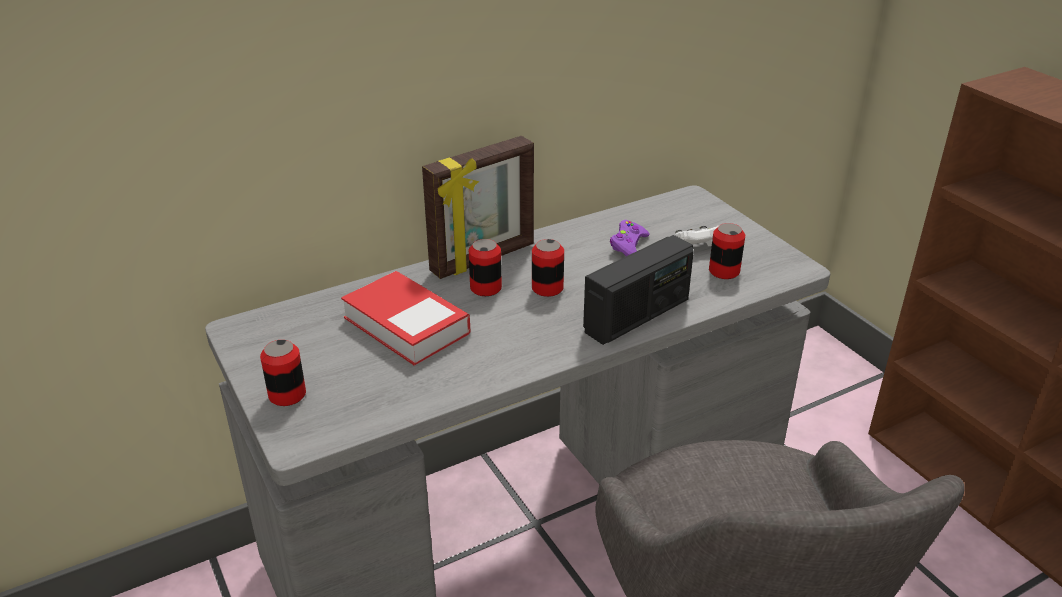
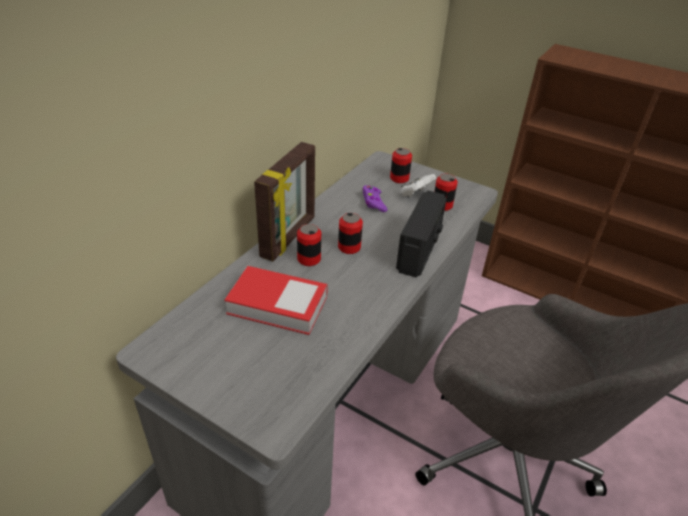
camera: 30 degrees left, 5 degrees up
can [260,340,306,406] -> can moved to [390,148,412,183]

